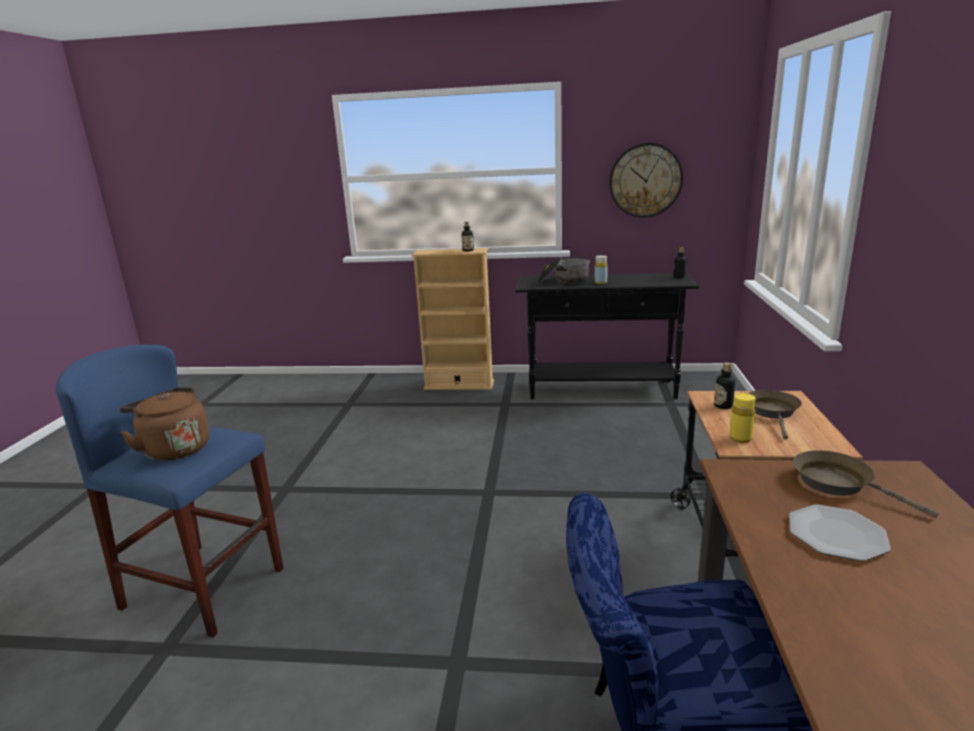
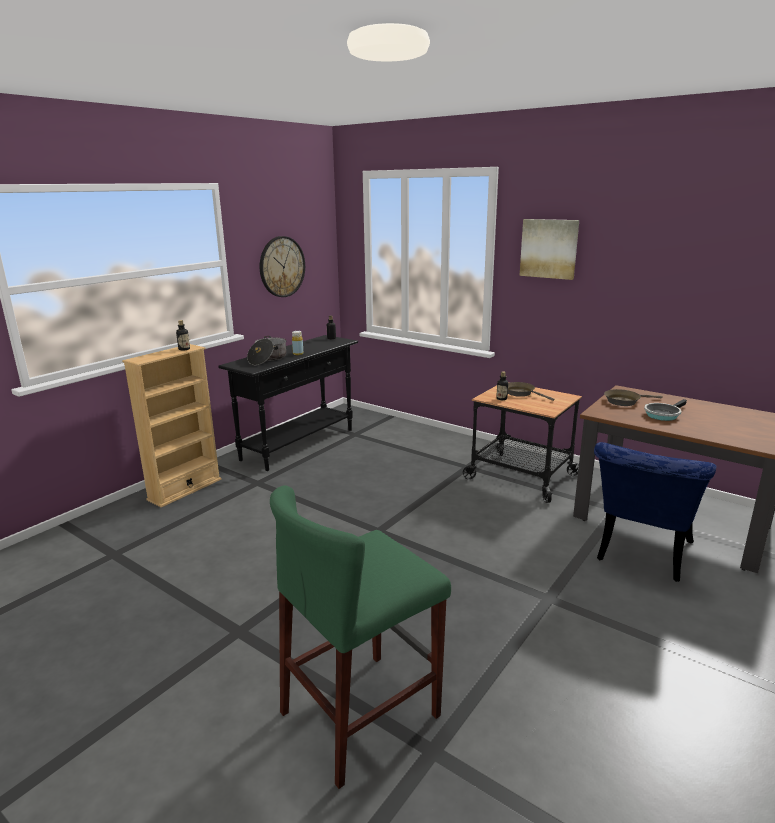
camera: 60 degrees left, 0 degrees up
blue stool [55,344,284,638] -> green stool [270,485,451,789]
brown kettle [120,387,209,461] -> none
yellow bottle [729,393,756,443] -> none
plate [789,504,891,561] -> frying pan [644,399,687,421]
none -> picture [520,219,579,280]

